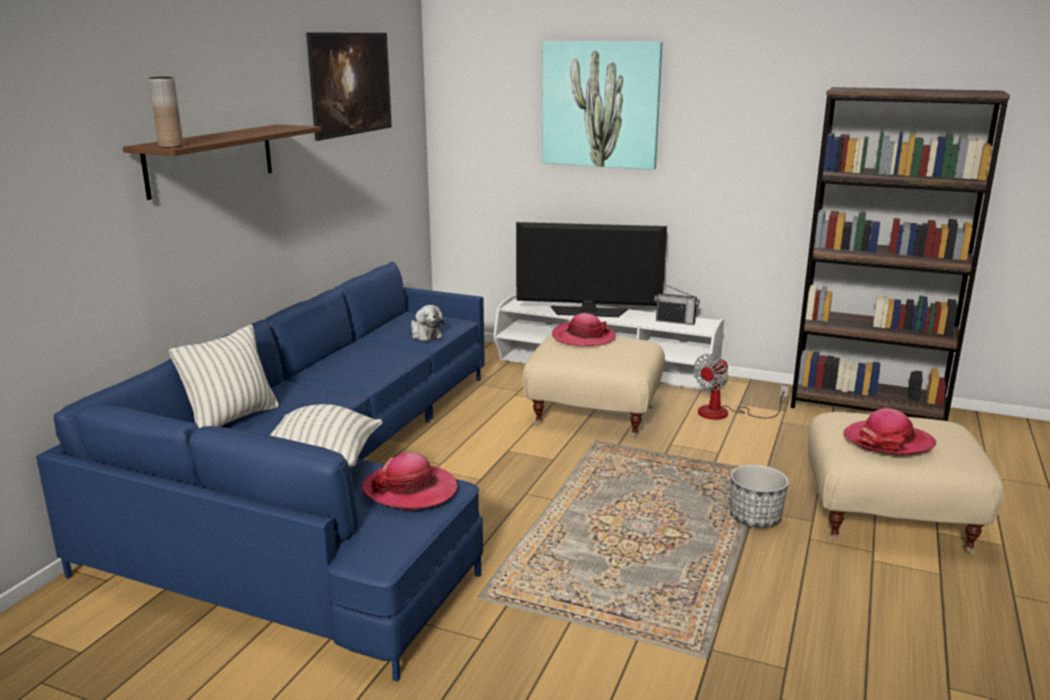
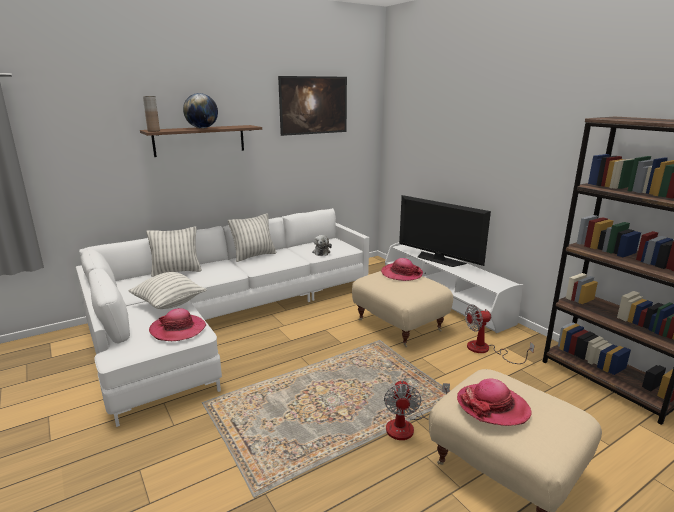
camera: 35 degrees right, 0 degrees up
blue sofa [36,262,485,682] -> white sofa [76,208,369,427]
picture [542,41,663,170] -> none
radio [654,283,700,325] -> none
planter [730,465,789,528] -> fan [384,380,450,440]
none -> globe [183,93,218,128]
none -> pillow [228,213,276,262]

